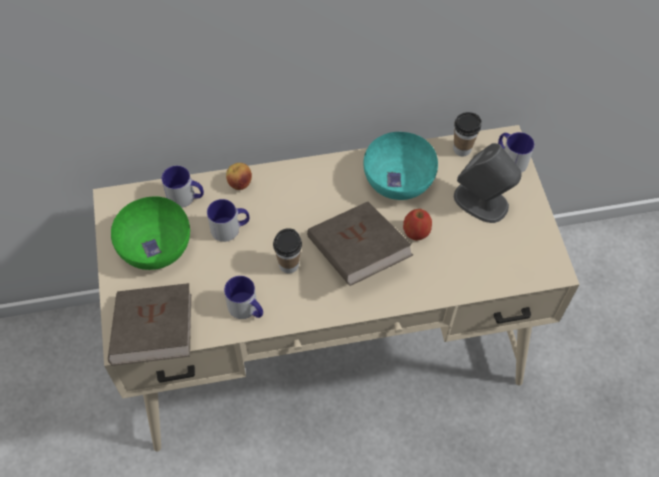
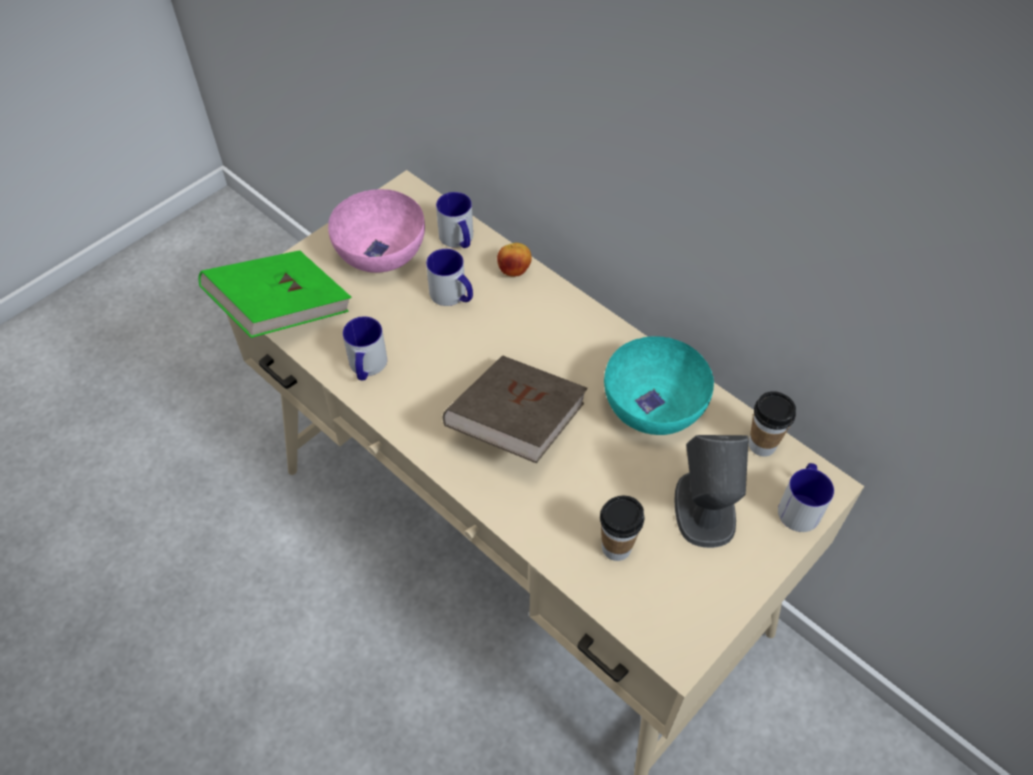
camera: 55 degrees right, 5 degrees down
brown book [108,283,191,366] -> green book [199,250,352,338]
green bowl [111,196,190,270] -> pink bowl [328,189,425,273]
cup [273,228,302,274] -> cup moved to [600,496,645,561]
apple [403,209,432,241] -> none

